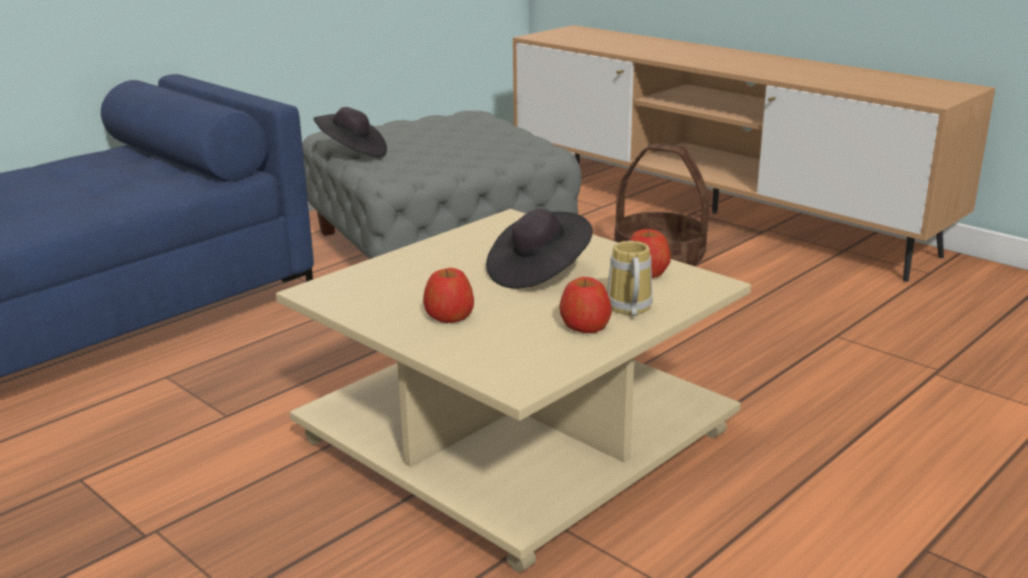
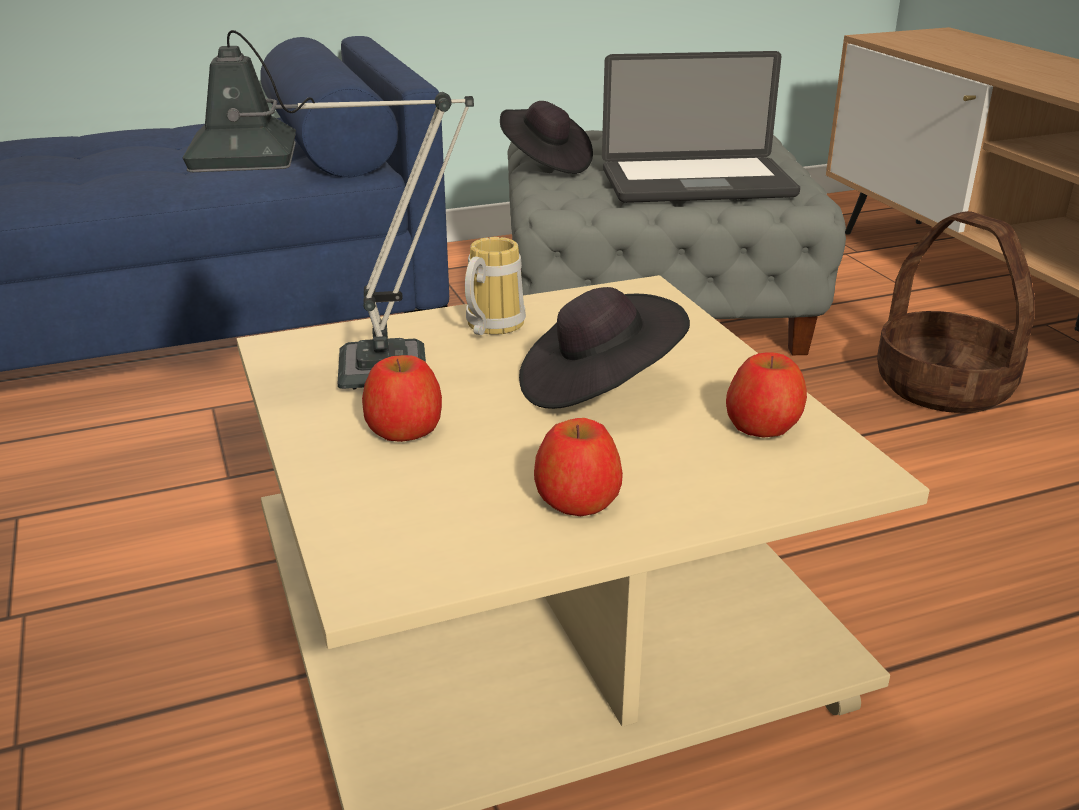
camera: 25 degrees right, 5 degrees up
mug [607,241,653,316] -> mug moved to [465,237,526,335]
none -> table lamp [183,30,474,389]
none -> laptop [602,51,800,203]

